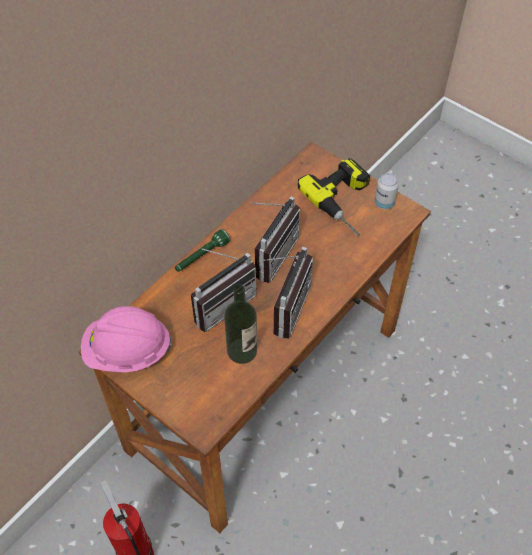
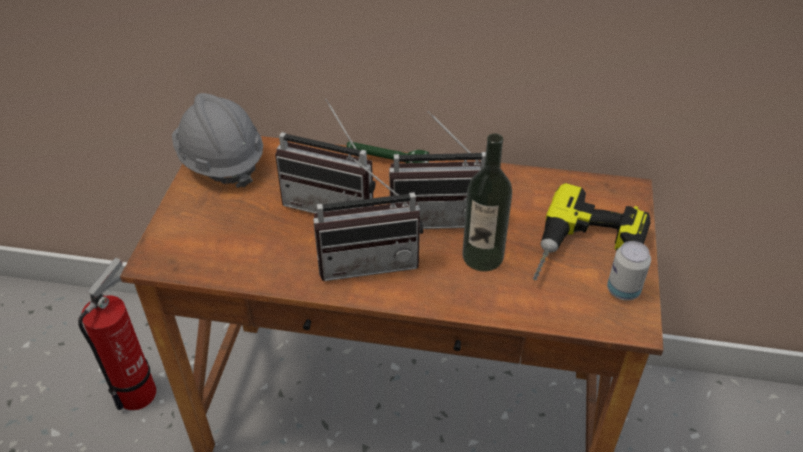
camera: 60 degrees right, 10 degrees down
pink hard hat [81,306,172,373] -> grey hard hat [172,93,263,188]
bottle [224,284,257,364] -> bottle moved to [462,133,512,272]

